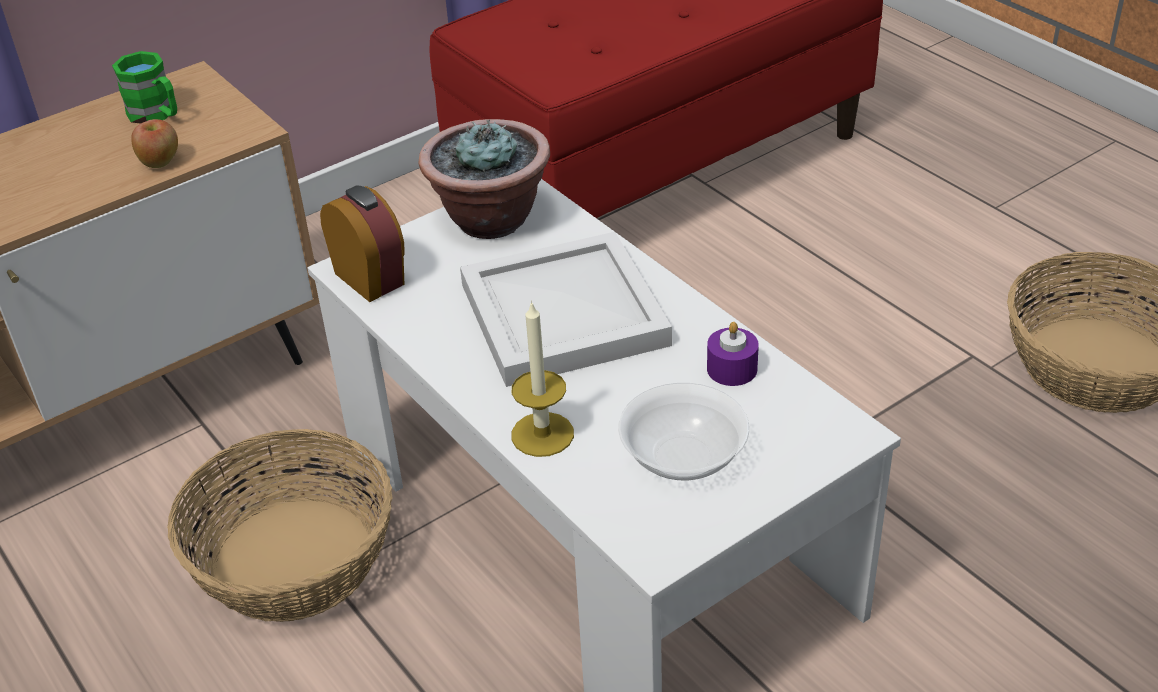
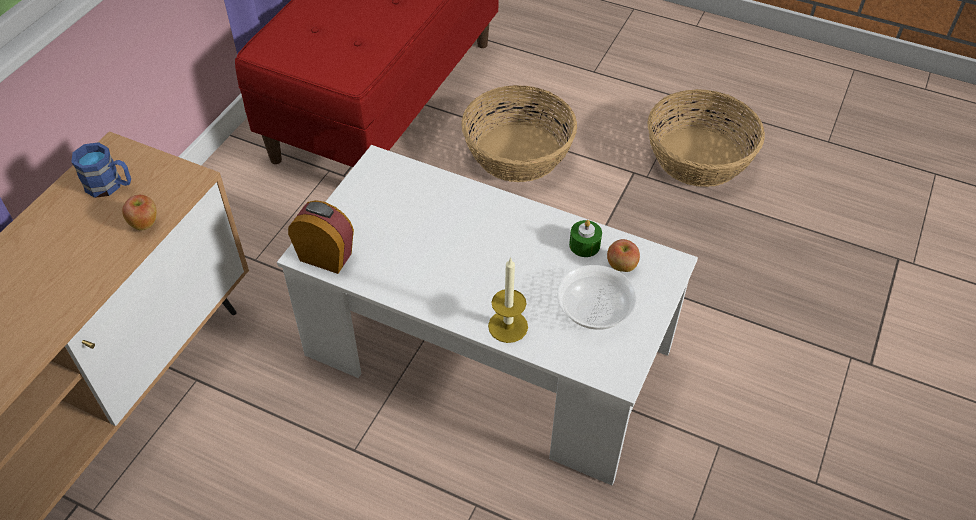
camera: 30 degrees left, 10 degrees up
green mug [112,51,177,124] -> blue mug [71,142,131,198]
basket [167,429,393,622] -> basket moved to [461,85,577,182]
potted plant [418,119,550,239] -> none
white tray [460,232,672,387] -> none
purple candle [707,322,759,386] -> green candle [569,220,602,257]
none -> apple [607,239,640,272]

